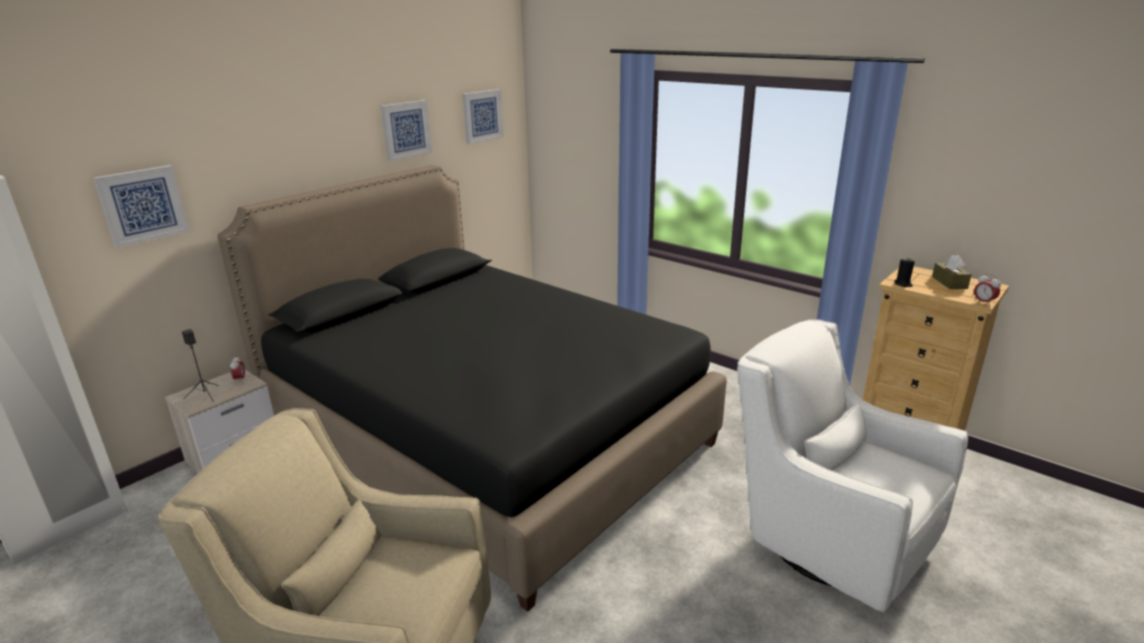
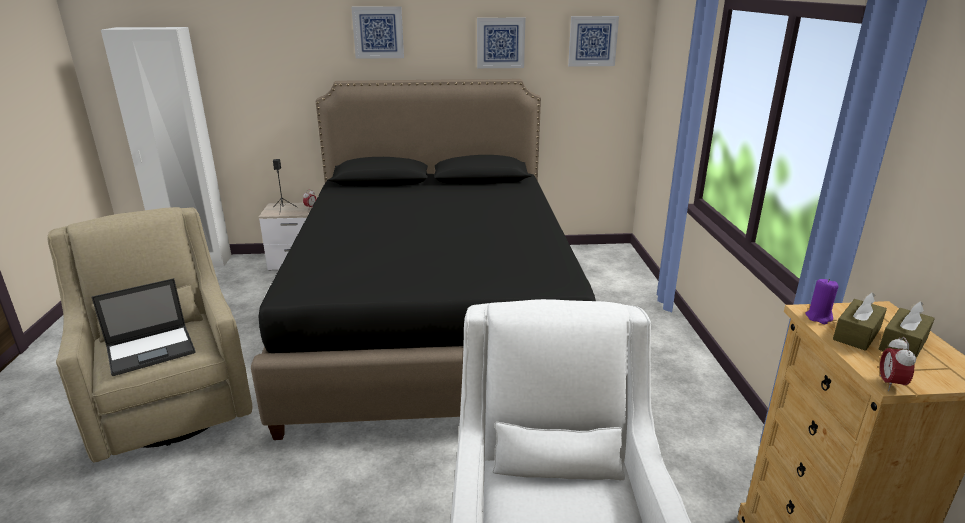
camera: 45 degrees right, 0 degrees up
picture [94,165,189,248] -> picture moved to [351,6,404,59]
black candle [894,257,915,287] -> purple candle [805,279,838,324]
none -> laptop [91,278,196,376]
none -> brown tissue box [833,292,887,351]

